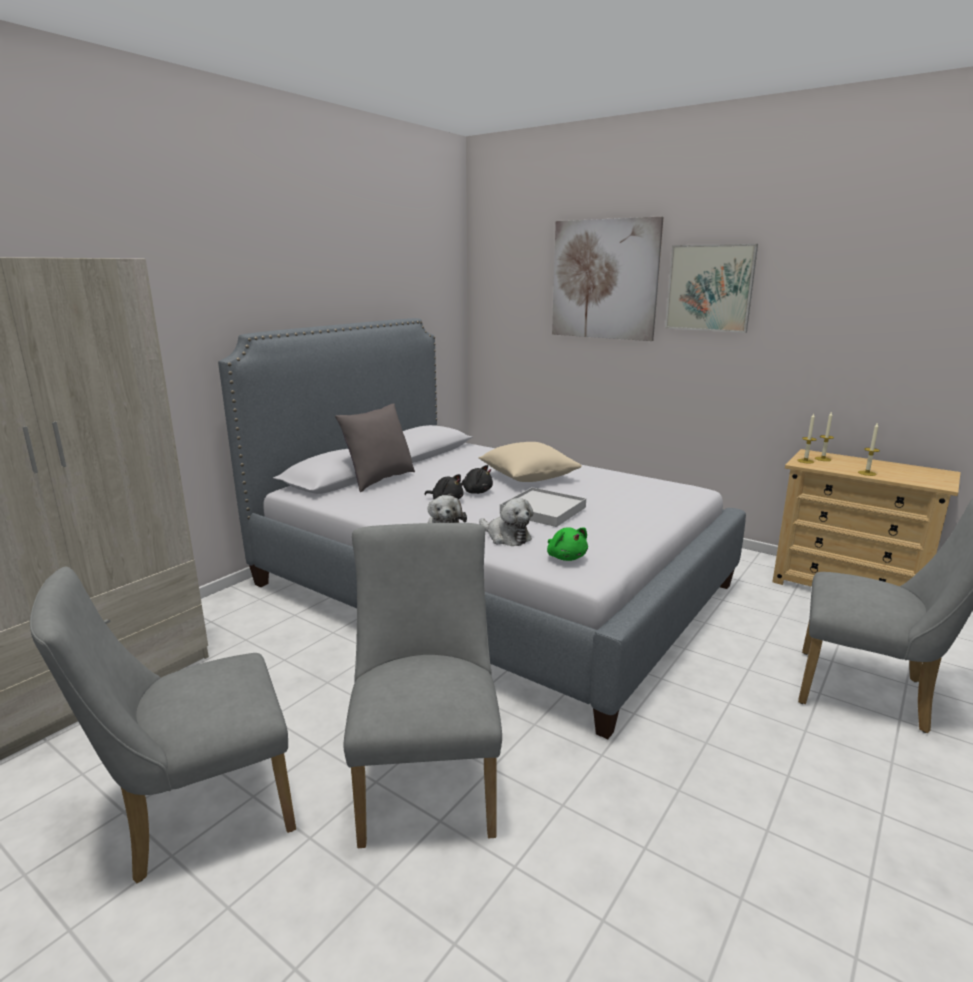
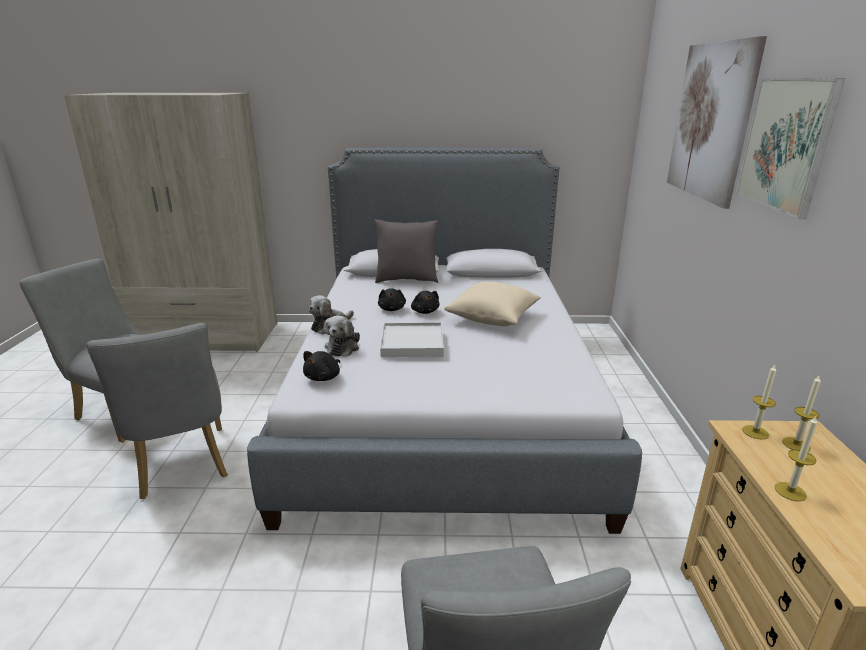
camera: 55 degrees right, 5 degrees up
grey chair [343,523,502,848] -> grey chair turned 105 degrees clockwise [86,323,228,499]
green plush toy [547,527,588,561] -> black plush toy [303,351,340,381]

